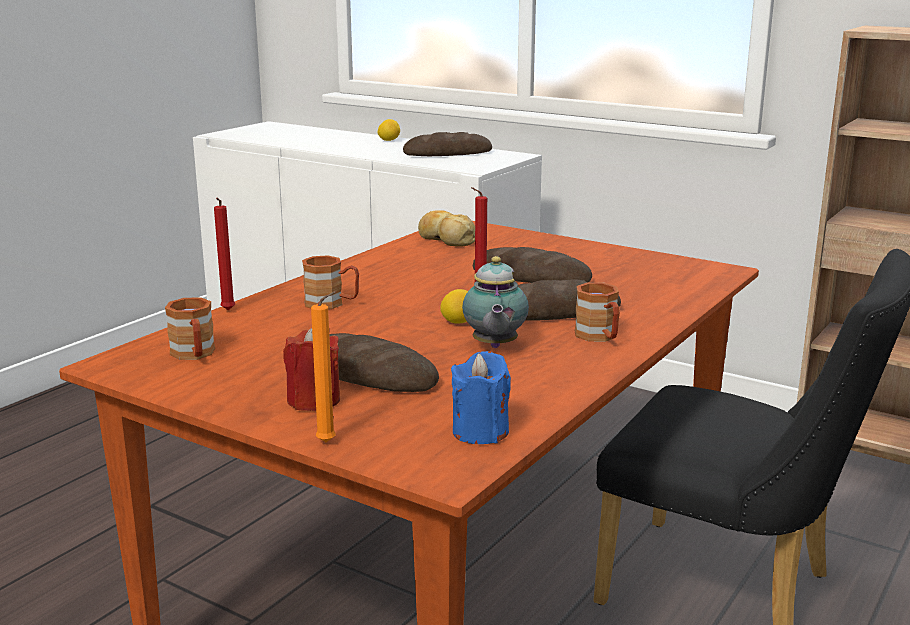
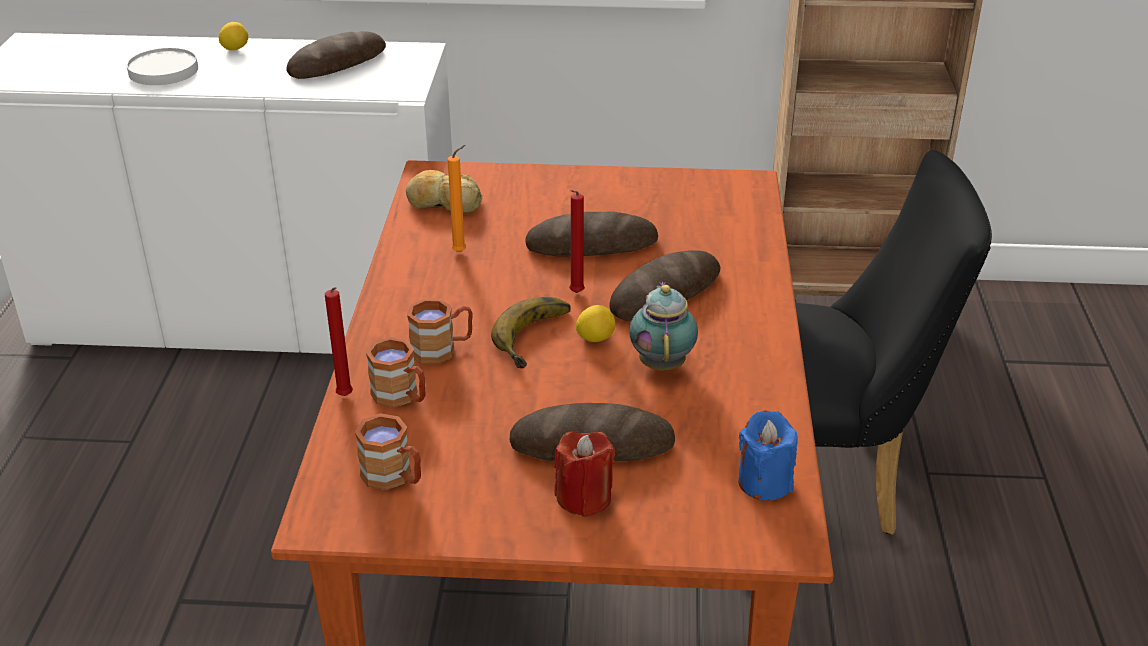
camera: 30 degrees left, 15 degrees up
orange candle [311,291,336,442] -> orange candle moved to [448,145,466,252]
teapot [462,256,529,348] -> teapot turned 150 degrees counterclockwise [629,282,698,371]
brown mug [575,282,620,342] -> brown mug moved to [366,337,425,408]
none -> white plate [127,48,198,85]
none -> banana [491,297,571,368]

